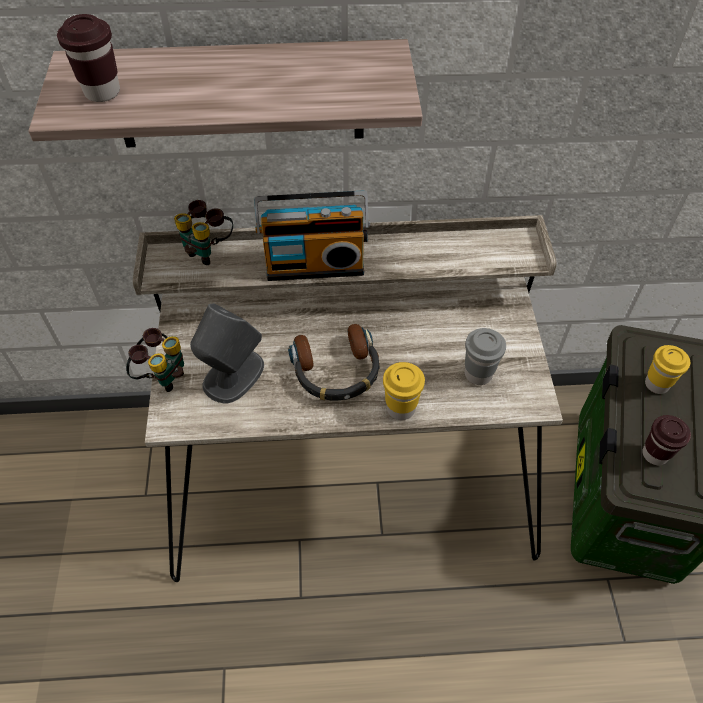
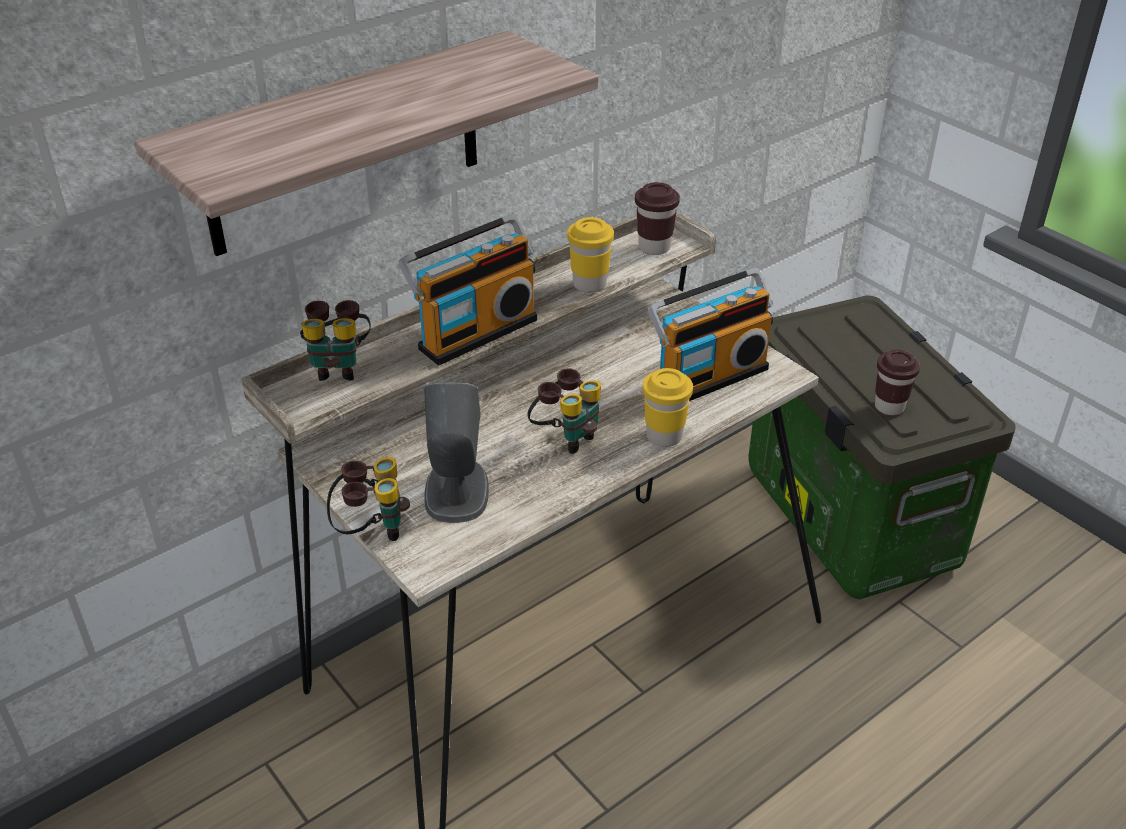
camera: 35 degrees left, 15 degrees down
brown cup [57,14,120,102] -> brown cup moved to [635,182,680,255]
headphones [288,324,380,401] -> binoculars [528,368,601,454]
grey cup [465,328,506,385] -> radio [647,268,773,401]
yellow cup [645,345,690,394] -> yellow cup moved to [567,217,614,293]

